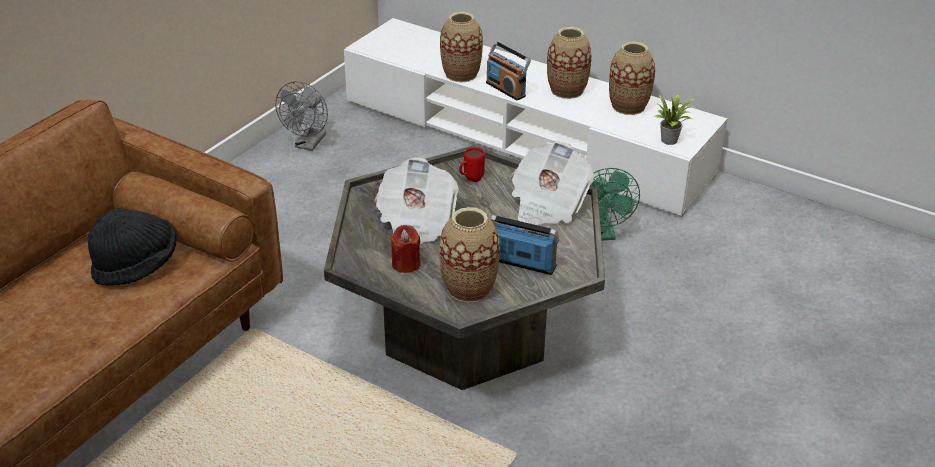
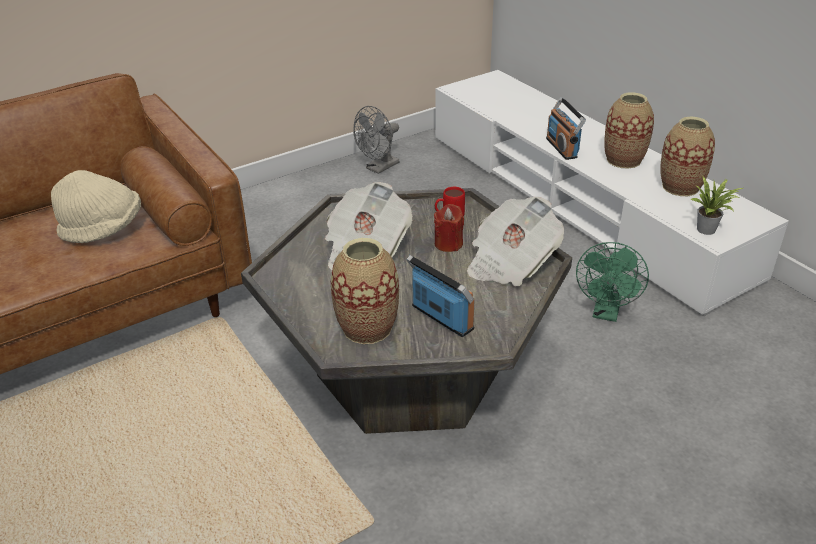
camera: 25 degrees right, 0 degrees up
black hat [88,208,177,286] -> beige hat [51,170,141,243]
red candle [390,225,421,273] -> red candle moved to [434,204,464,252]
vase [440,12,483,82] -> none

